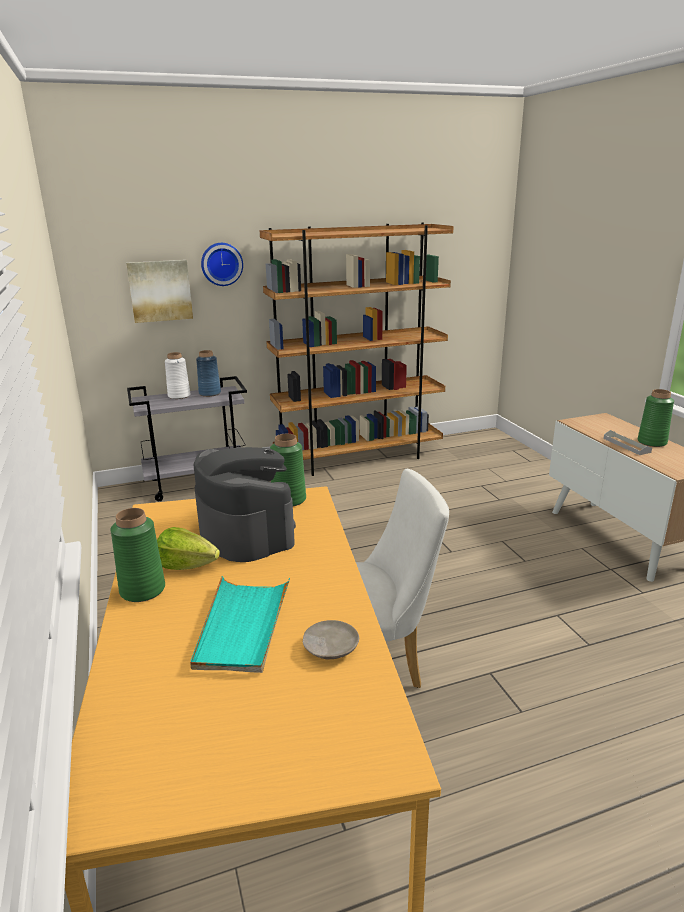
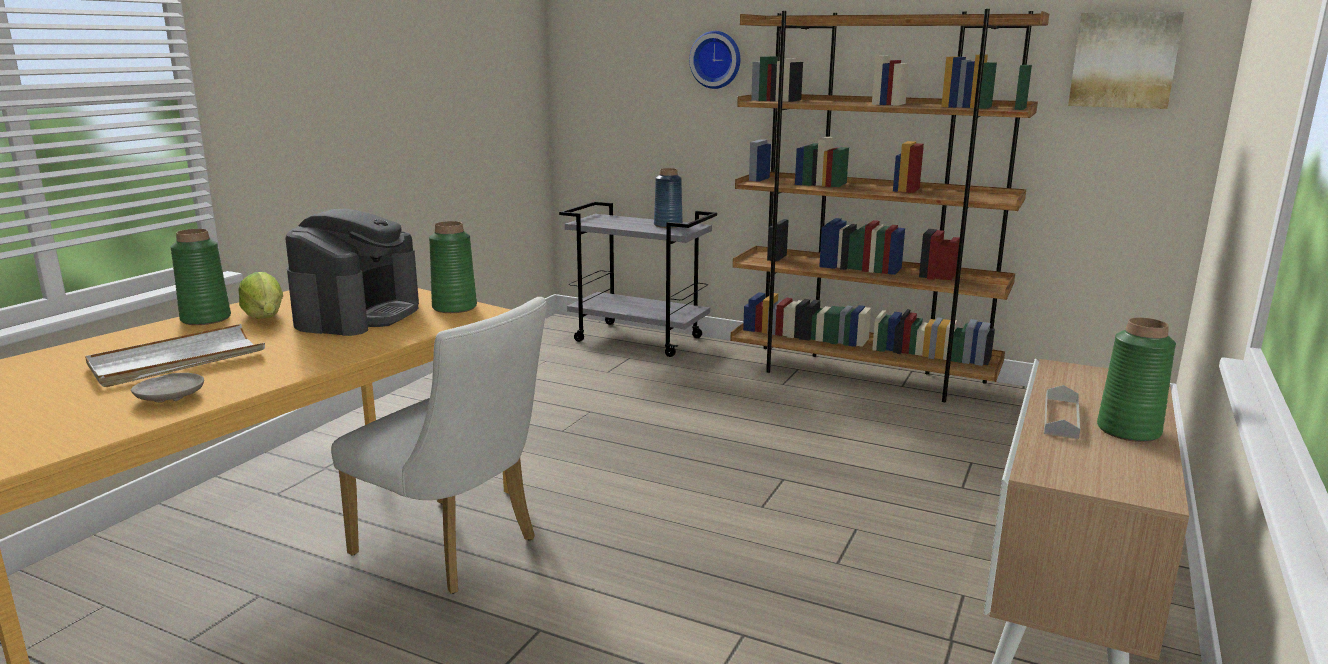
camera: 45 degrees right, 5 degrees down
picture [126,260,193,323] -> picture moved to [1068,12,1184,109]
white vase [165,352,191,399] -> none
turquoise tray [190,576,290,673] -> white tray [85,324,265,387]

